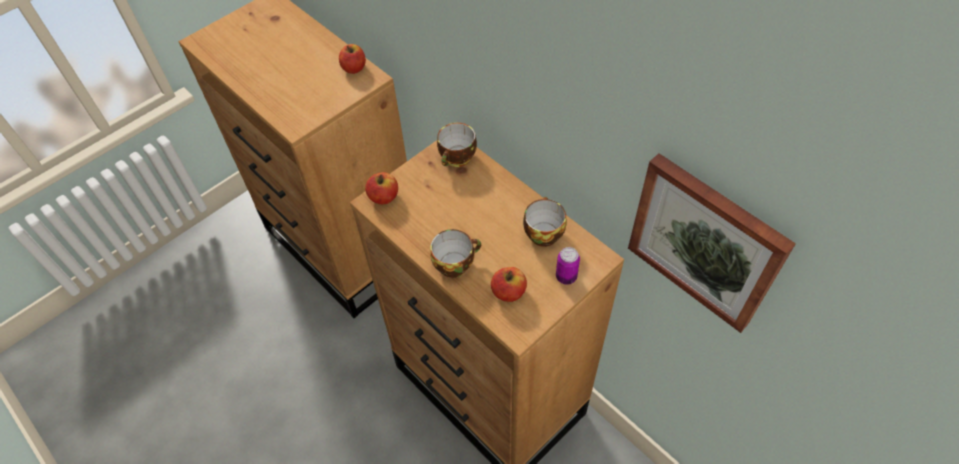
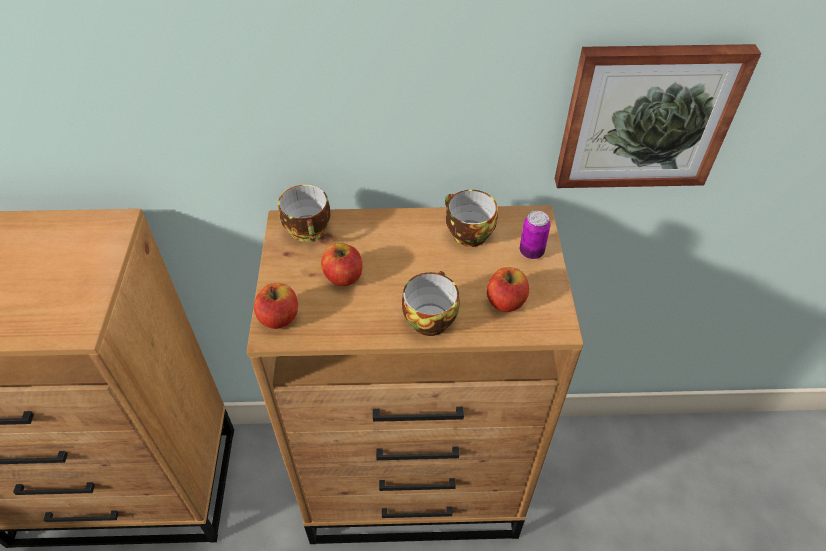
camera: 50 degrees left, 5 degrees down
apple [339,44,366,74] -> apple moved to [321,243,362,286]

